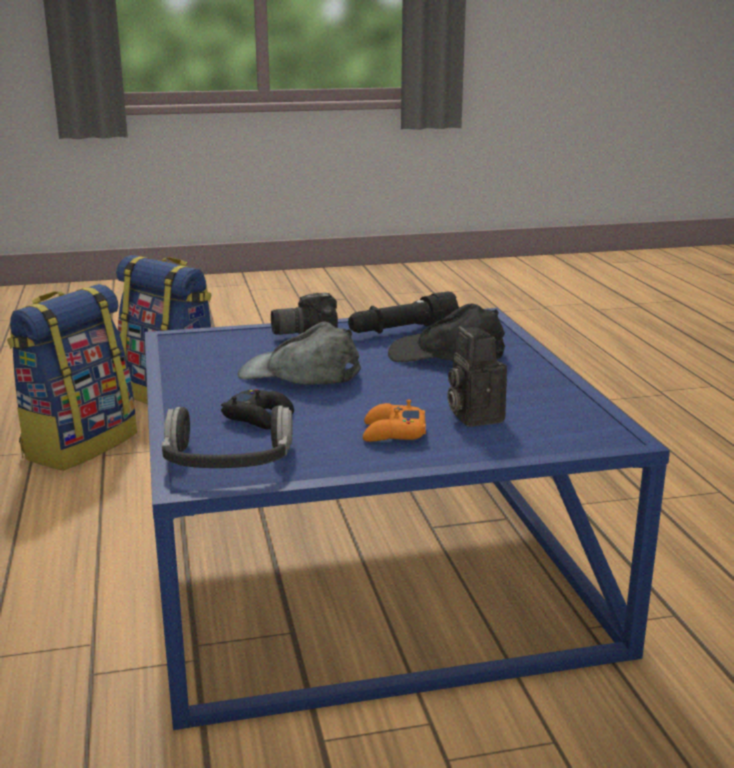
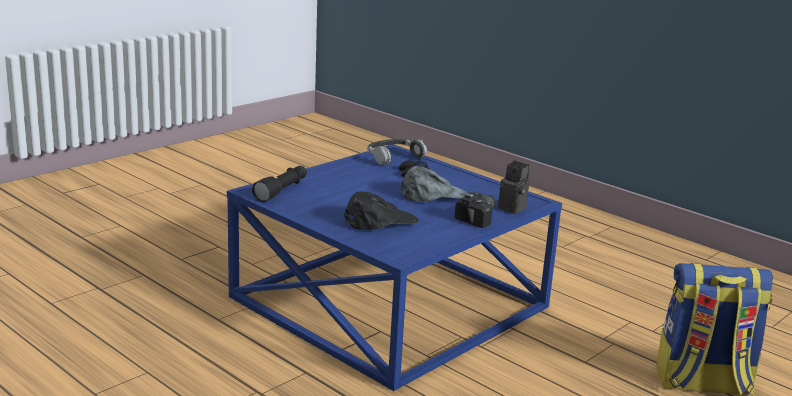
camera: 145 degrees right, 0 degrees up
backpack [7,284,137,471] -> none
black flashlight [348,292,460,333] -> black flashlight moved to [252,166,307,202]
orange game controller [363,399,426,442] -> none
camera [447,326,507,427] -> camera moved to [498,160,530,214]

